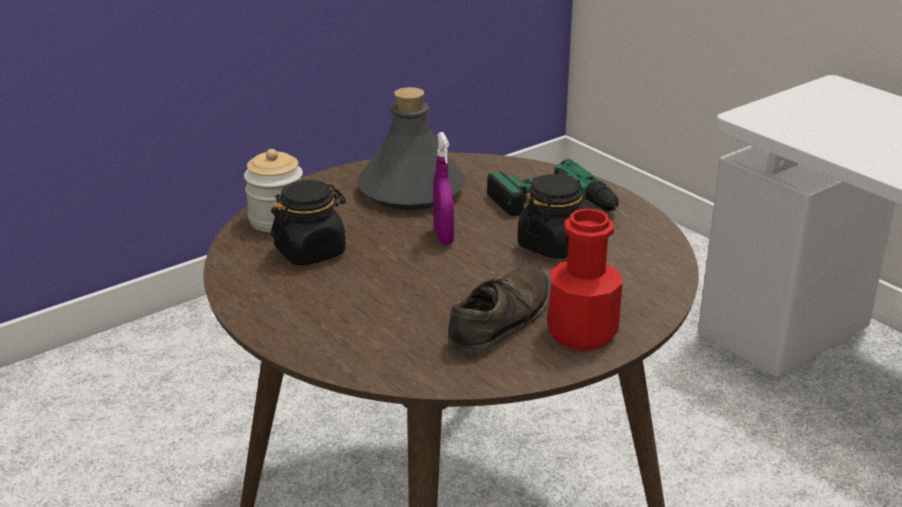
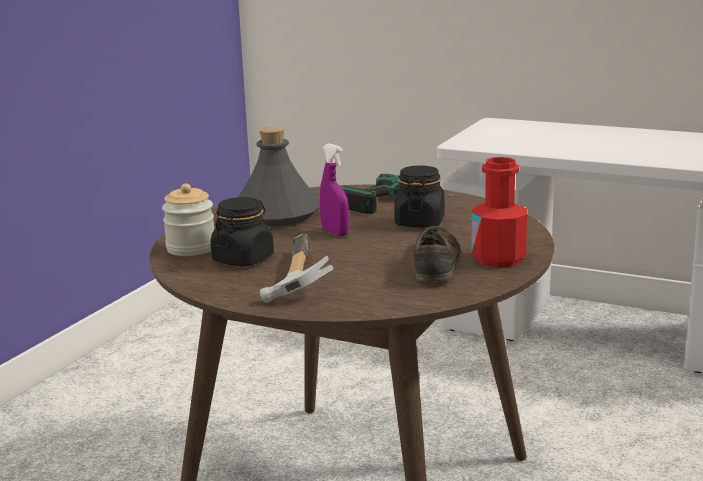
camera: 25 degrees left, 10 degrees down
none -> hammer [260,234,334,303]

